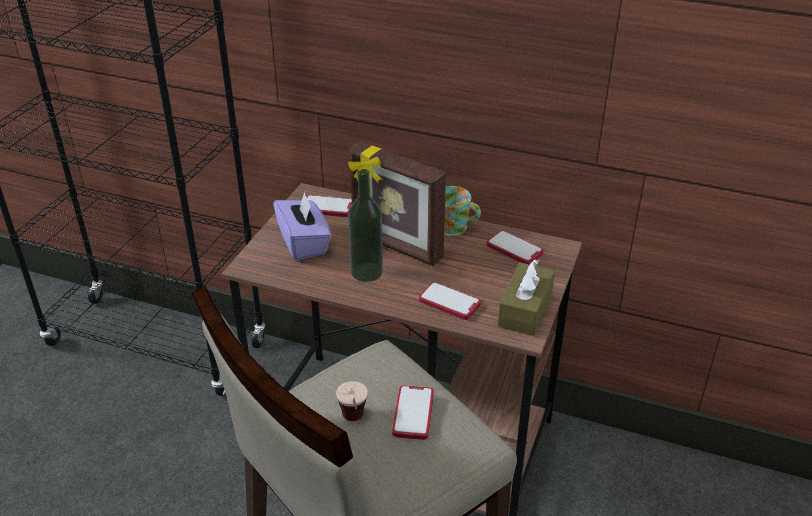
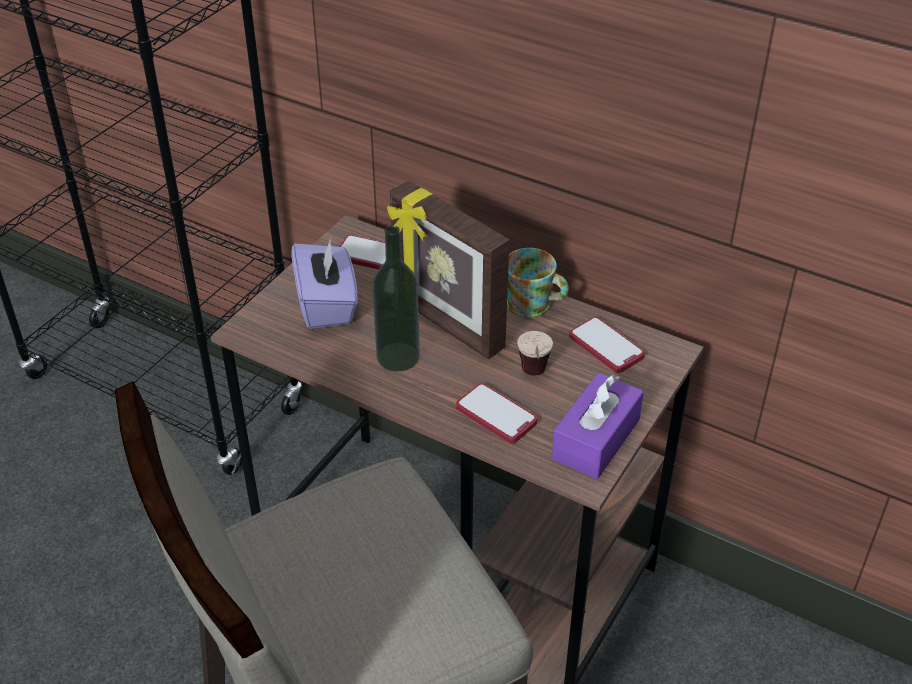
camera: 10 degrees right, 5 degrees up
cup [336,381,368,421] -> cup moved to [517,331,553,376]
phone [392,385,434,440] -> none
brown tissue box [498,259,555,336] -> purple tissue box [552,373,644,479]

